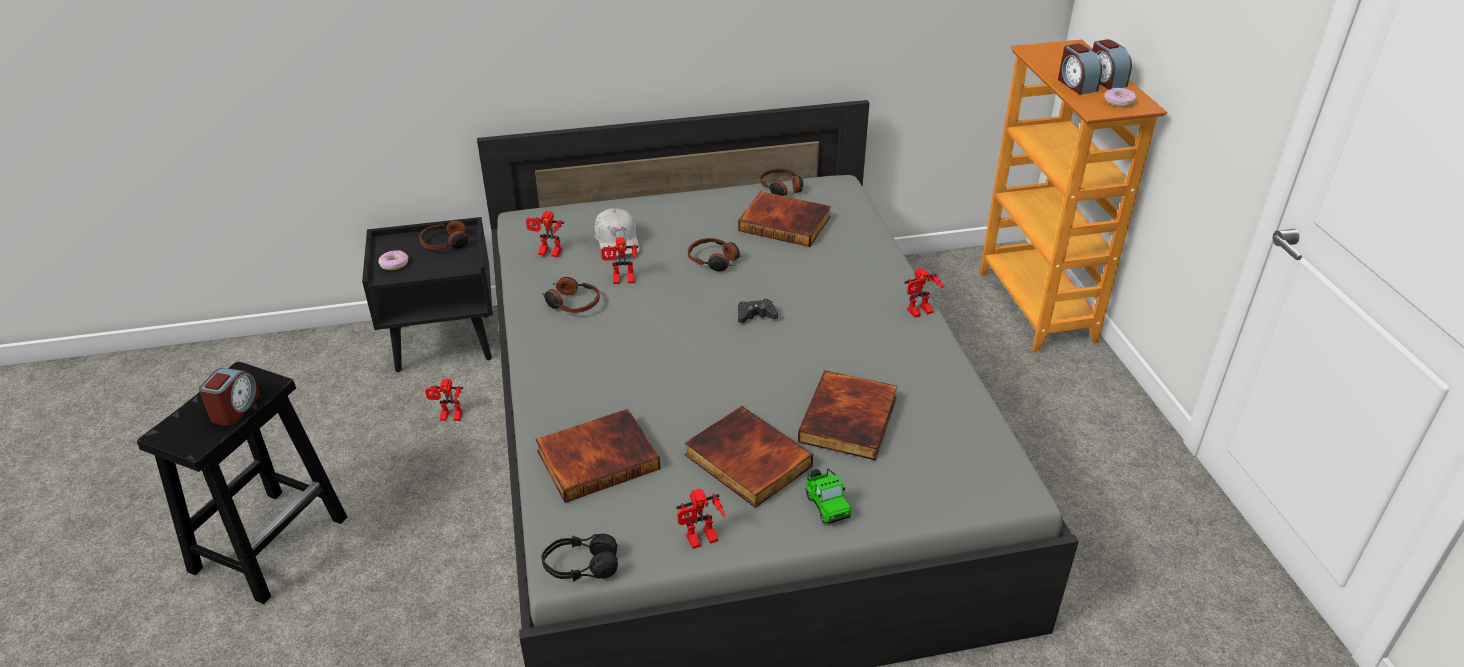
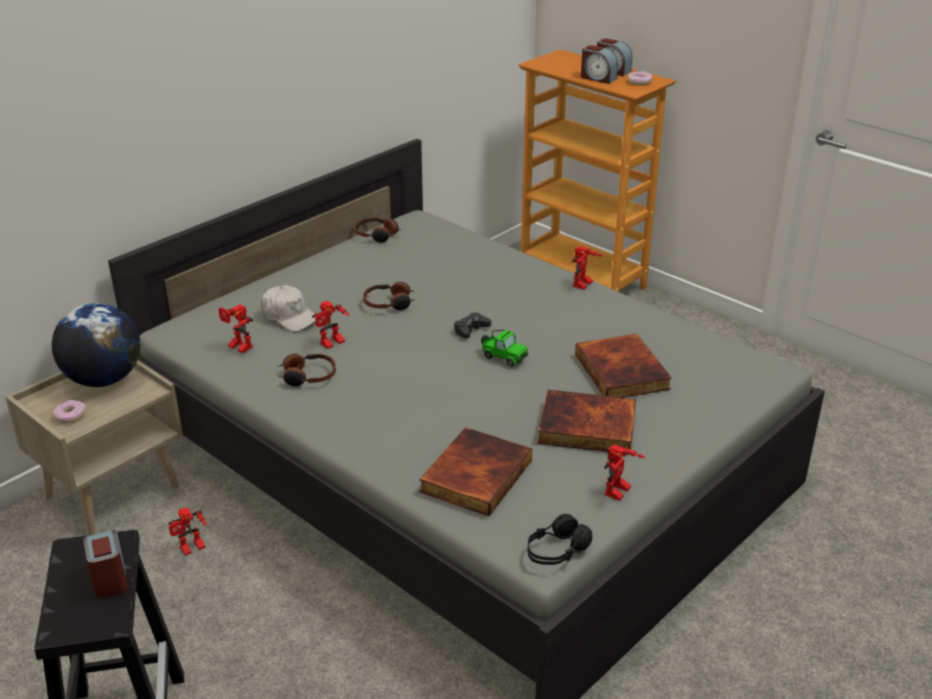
camera: 35 degrees left, 5 degrees down
black nightstand [362,217,493,372] -> beige nightstand [5,360,183,535]
headphones [419,220,472,249] -> globe [52,303,140,387]
toy robot [526,211,564,257] -> toy robot turned 60 degrees clockwise [218,305,253,353]
book [738,191,831,247] -> none
toy car [804,468,852,524] -> toy car moved to [481,330,528,367]

